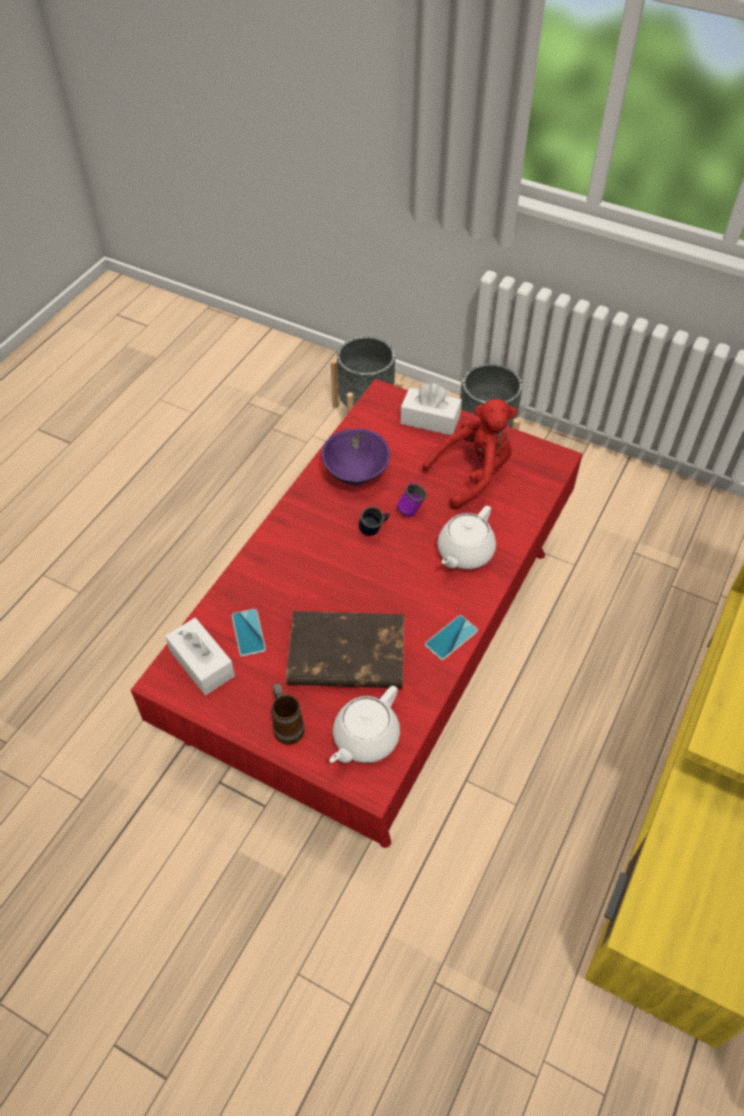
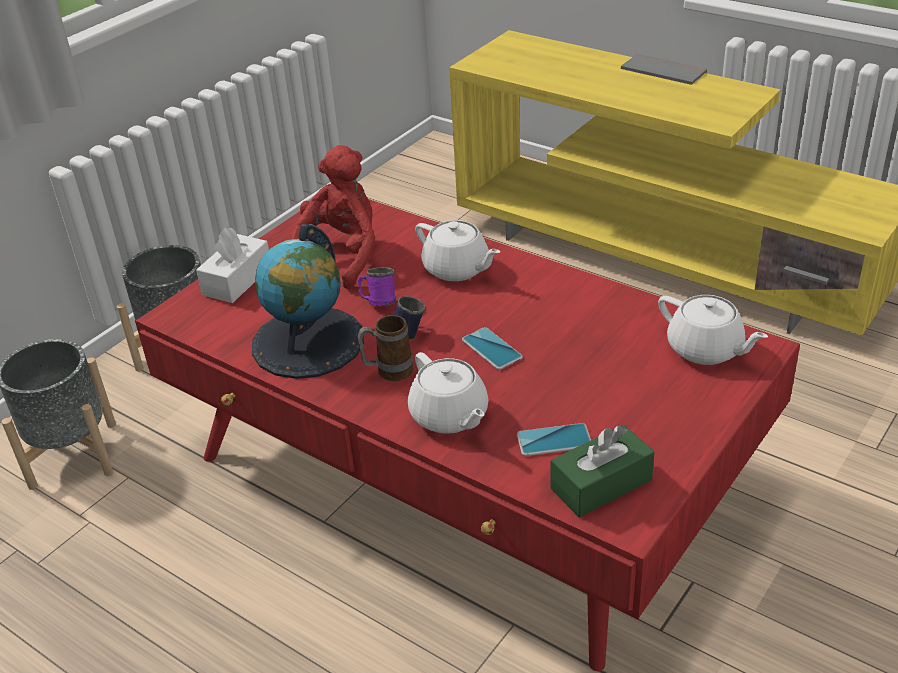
camera: 80 degrees left, 15 degrees down
white tissue box [165,618,235,695] -> green tissue box [551,425,654,517]
mug [272,684,305,745] -> mug moved to [357,315,413,381]
brown book [286,611,404,688] -> none
purple bowl [322,429,390,486] -> globe [252,224,364,379]
red plush toy [422,399,518,510] -> red plush toy turned 45 degrees clockwise [290,145,375,289]
phone [425,615,478,660] -> phone moved to [462,327,523,370]
none -> white teapot [408,352,489,434]

